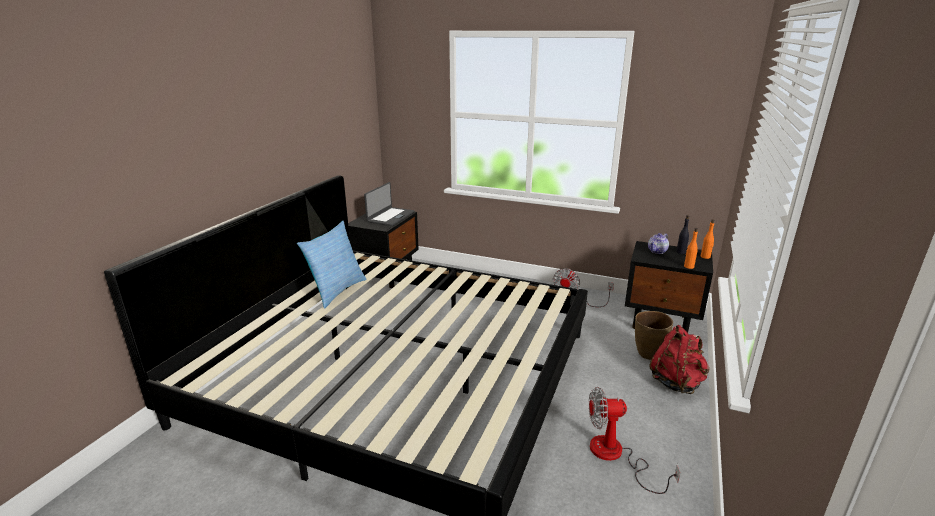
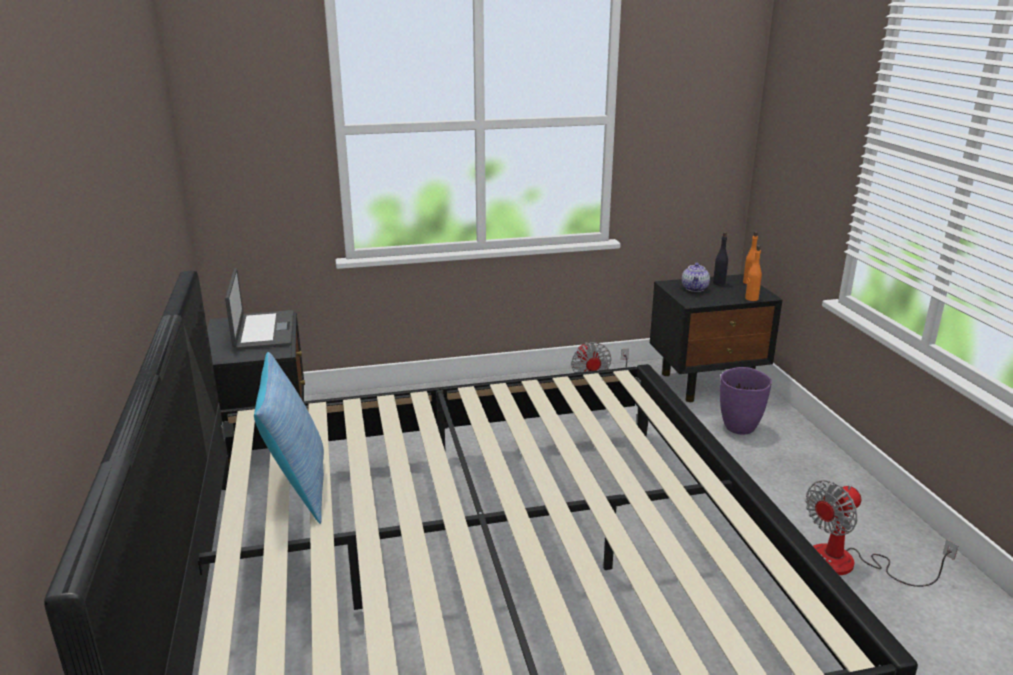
camera: 35 degrees left, 0 degrees up
brown vase [635,311,673,360] -> purple vase [720,367,772,435]
red backpack [649,325,710,394] -> none

